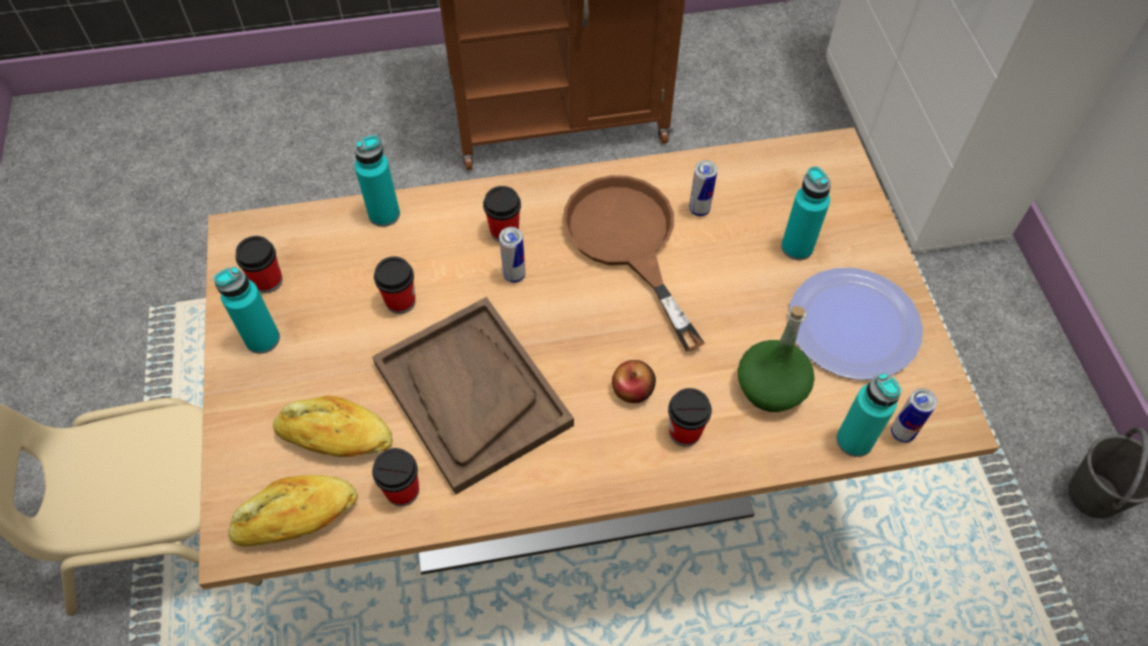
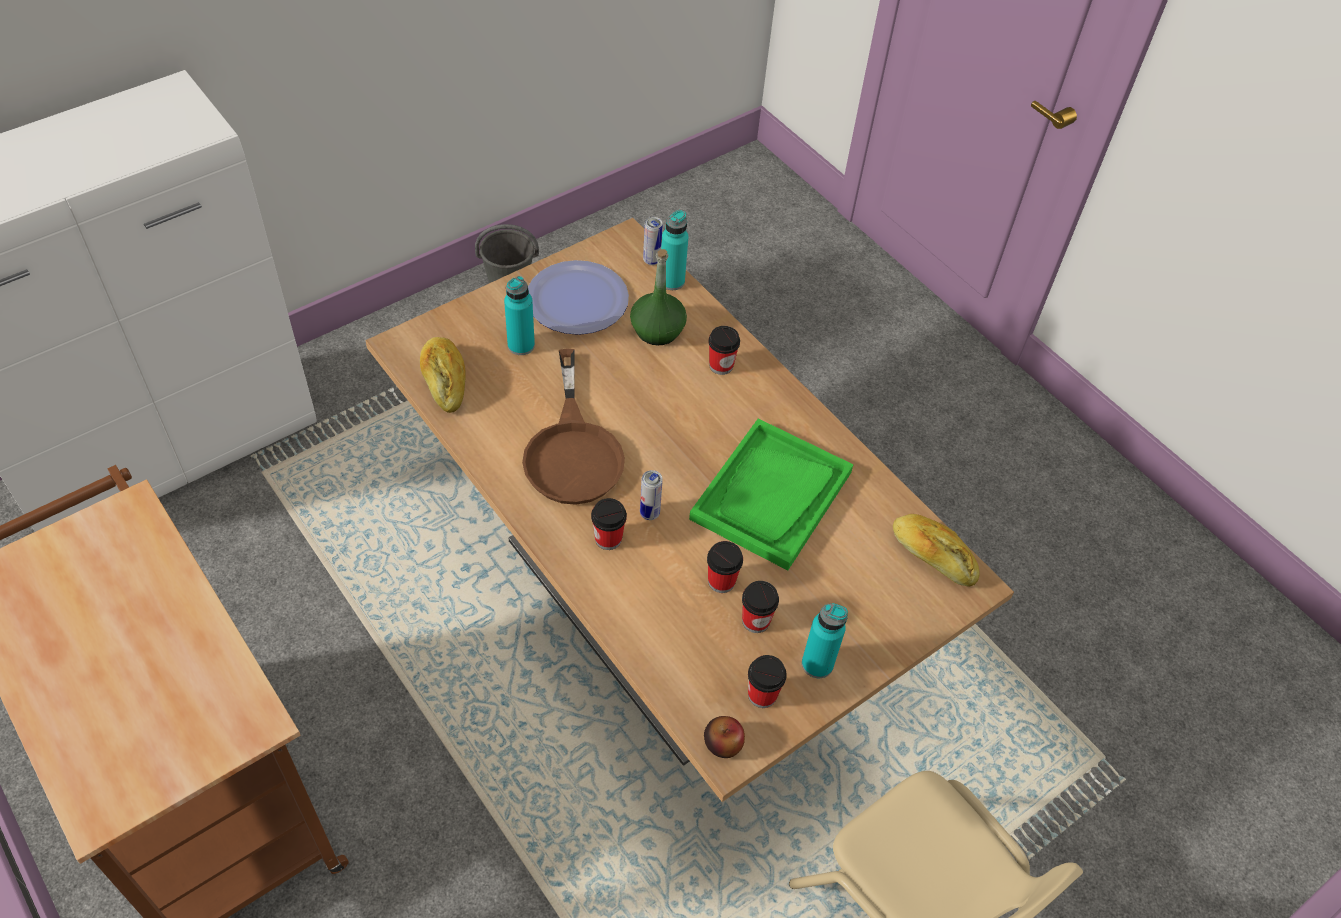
camera: 120 degrees left, 5 degrees down
bread [273,396,393,457] -> bread moved to [420,337,466,413]
turquoise bottle [355,135,400,227] -> none
brown tray [372,297,574,495] -> green tray [689,419,853,571]
cup [372,448,419,507] -> cup moved to [742,581,779,633]
brown frying pan [563,175,705,352] -> brown frying pan turned 45 degrees counterclockwise [522,349,625,505]
apple [612,360,656,403] -> apple moved to [704,716,745,758]
can [689,160,718,217] -> none

